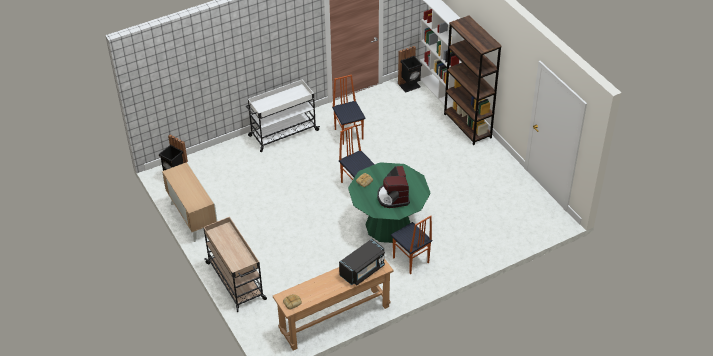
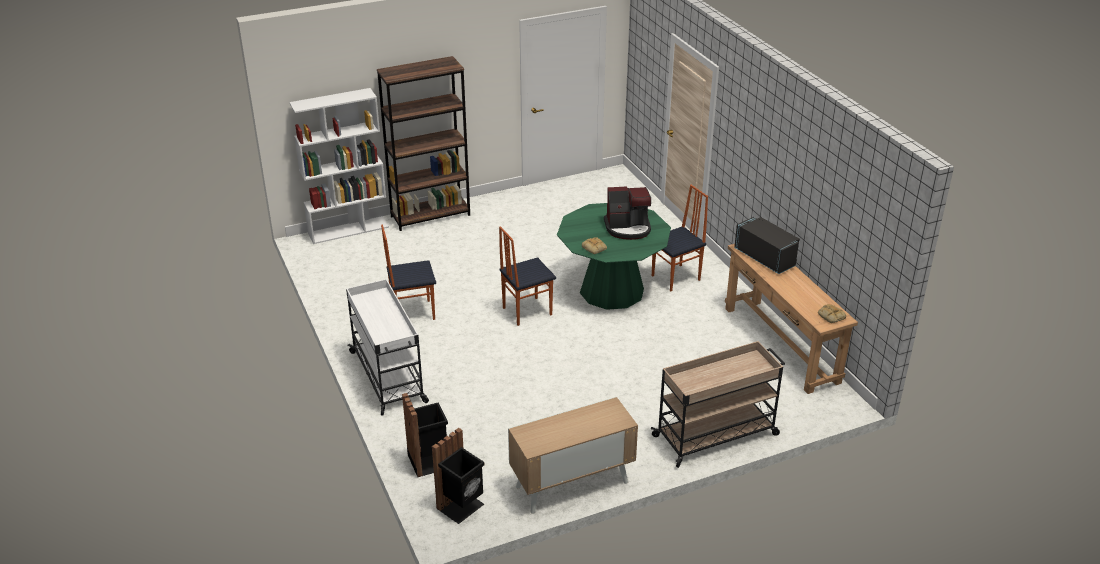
camera: 85 degrees left, 10 degrees down
black trash can [398,46,422,93] -> black trash can moved to [402,393,448,477]

